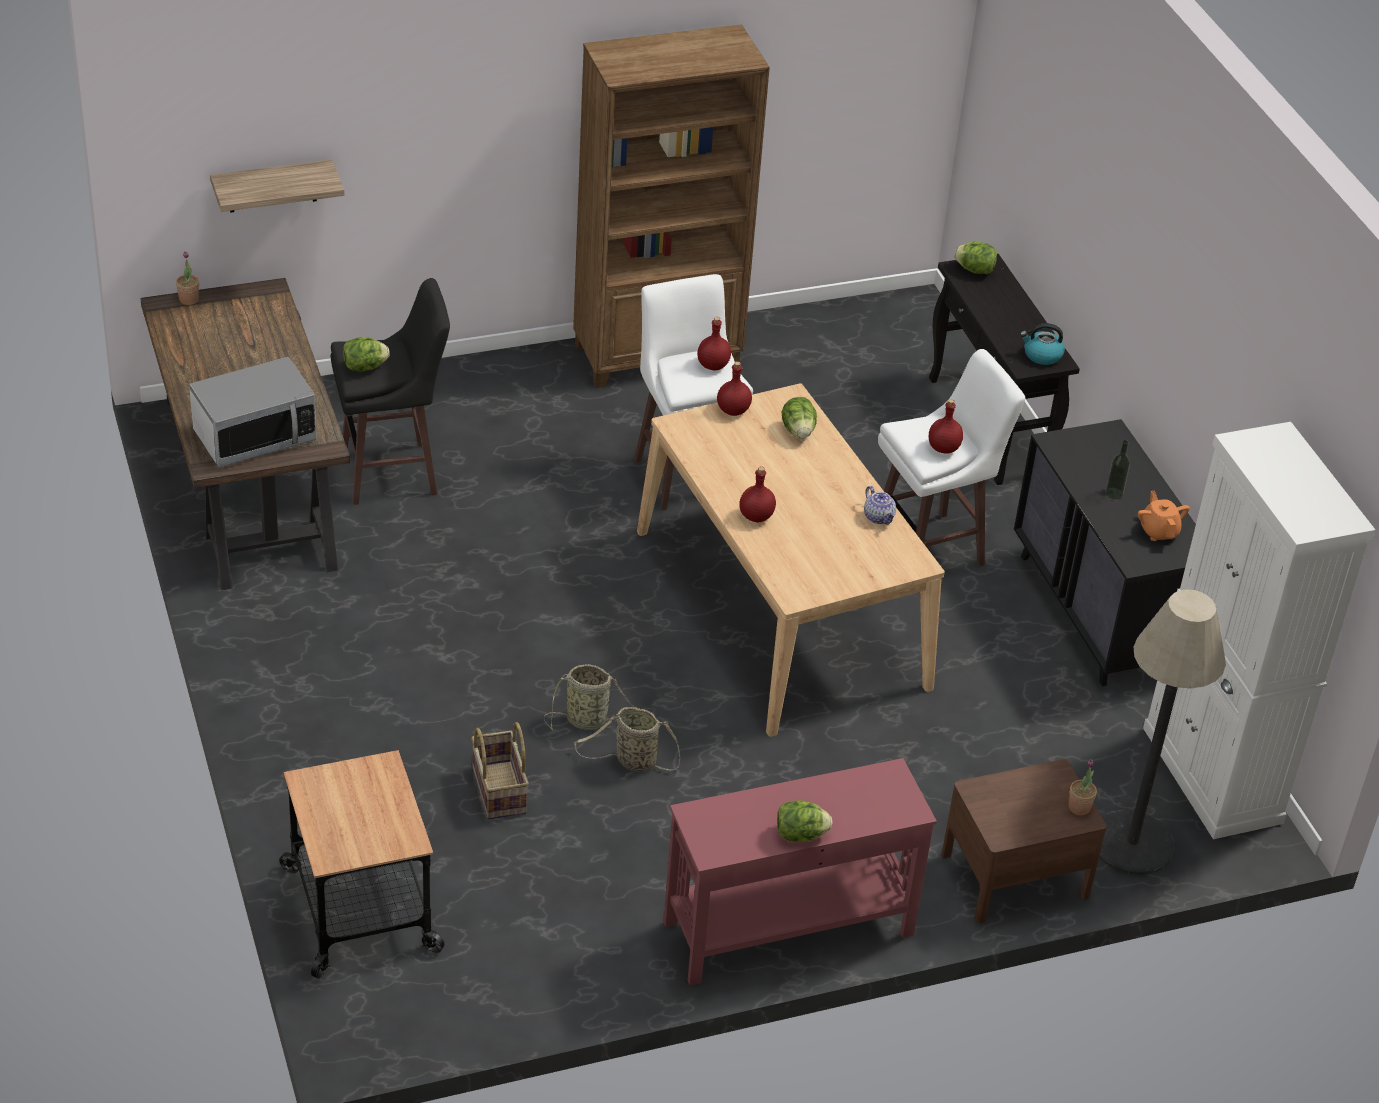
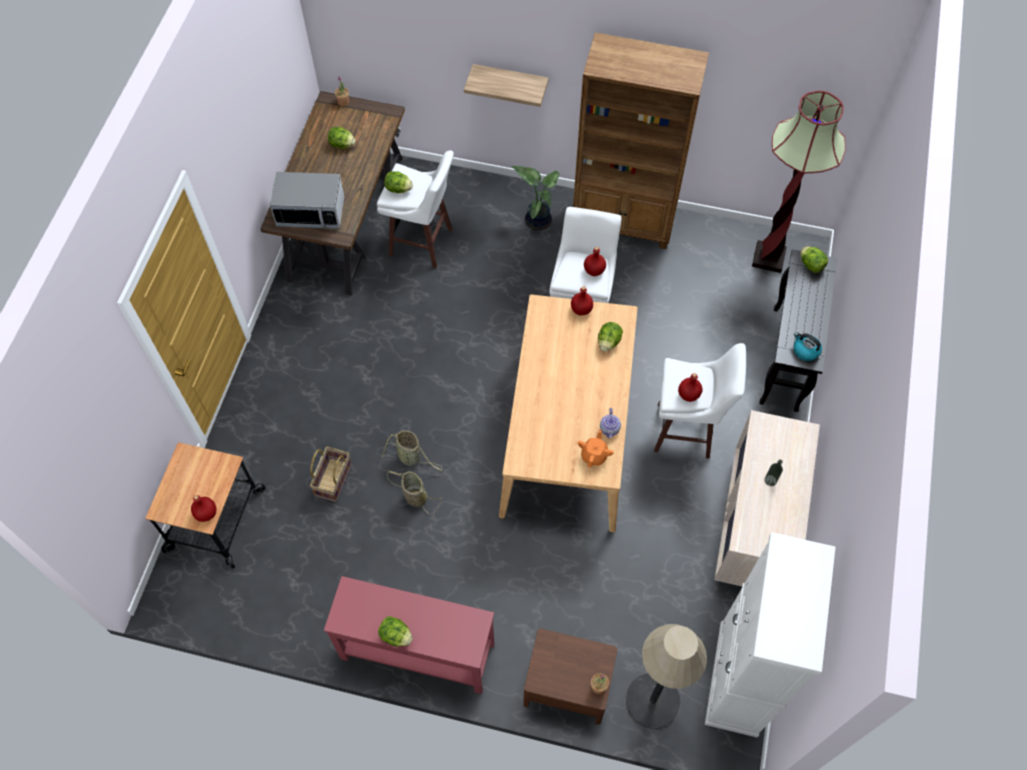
camera: 35 degrees right, 20 degrees up
shelf [210,159,345,213] -> shelf moved to [464,64,549,107]
black stool [331,278,450,505] -> white stool [377,150,454,268]
red bottle [739,467,776,522] -> red bottle moved to [191,495,216,522]
black dresser [1014,419,1196,686] -> beige dresser [714,410,820,586]
orange teapot [1138,491,1190,541] -> orange teapot moved to [578,430,614,468]
none -> lettuce [328,127,356,149]
none -> potted plant [512,166,560,230]
none -> floor lamp [752,90,846,273]

